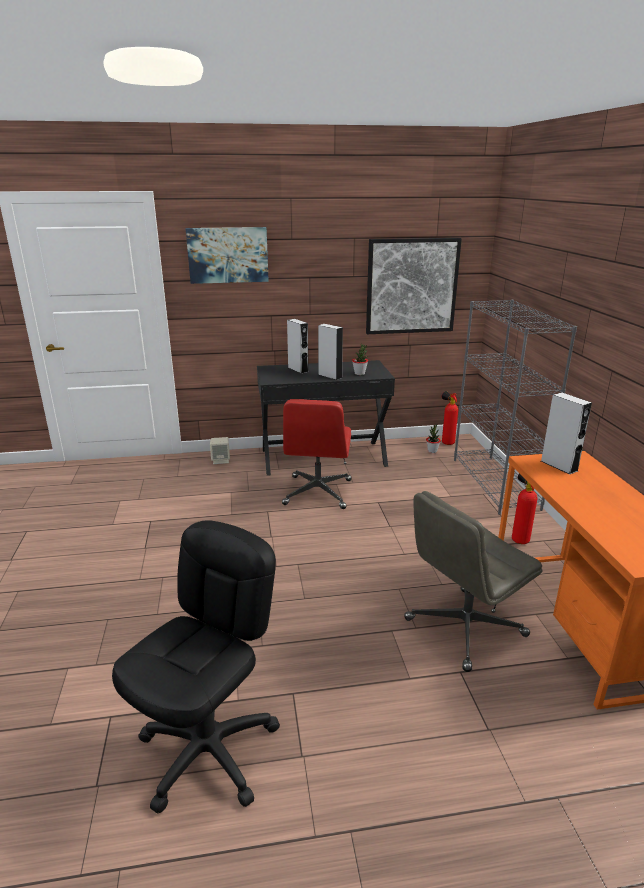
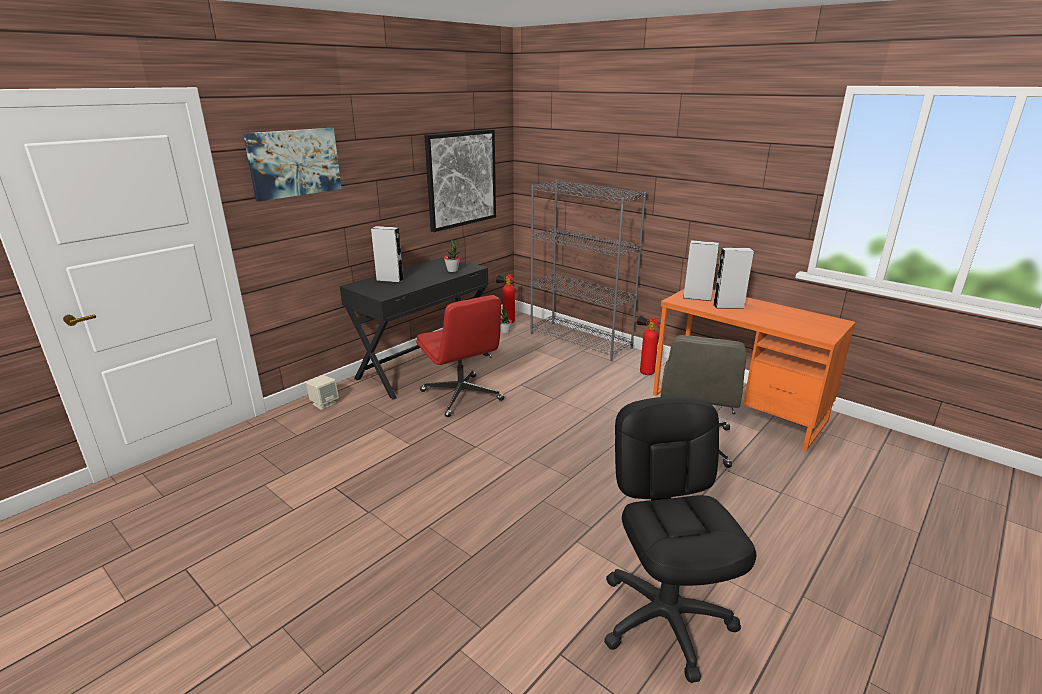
camera: 40 degrees left, 0 degrees up
grey speaker [318,324,343,380] -> grey speaker moved to [713,248,754,309]

